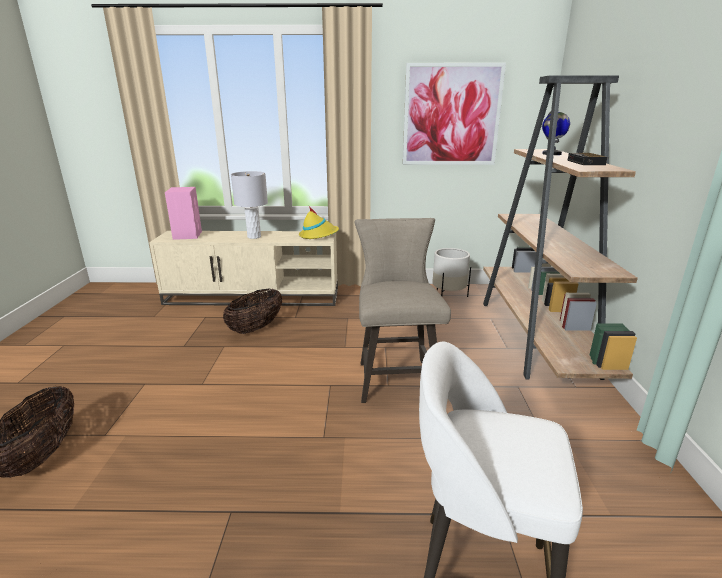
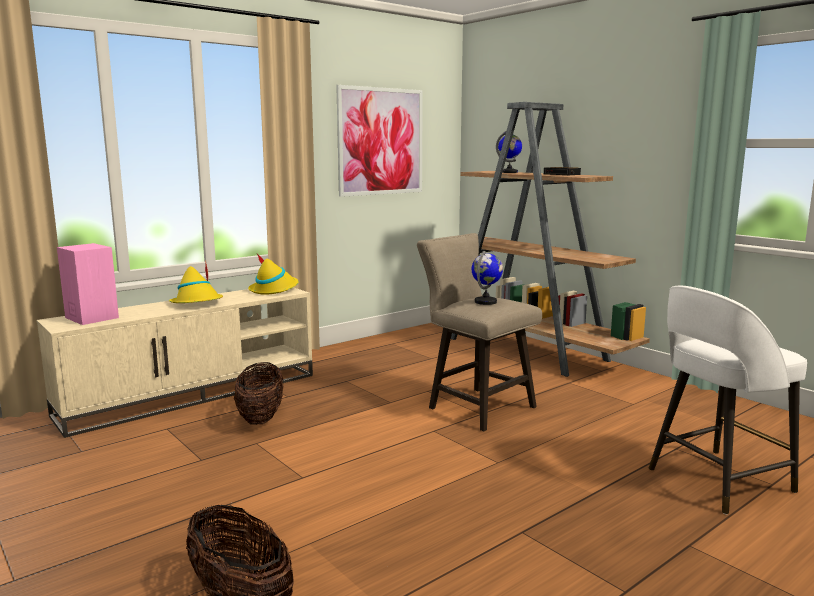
camera: 40 degrees left, 10 degrees down
grey table lamp [231,171,268,239] -> yellow hat [169,261,223,303]
white planter [432,248,471,297] -> none
none -> globe [472,251,503,305]

